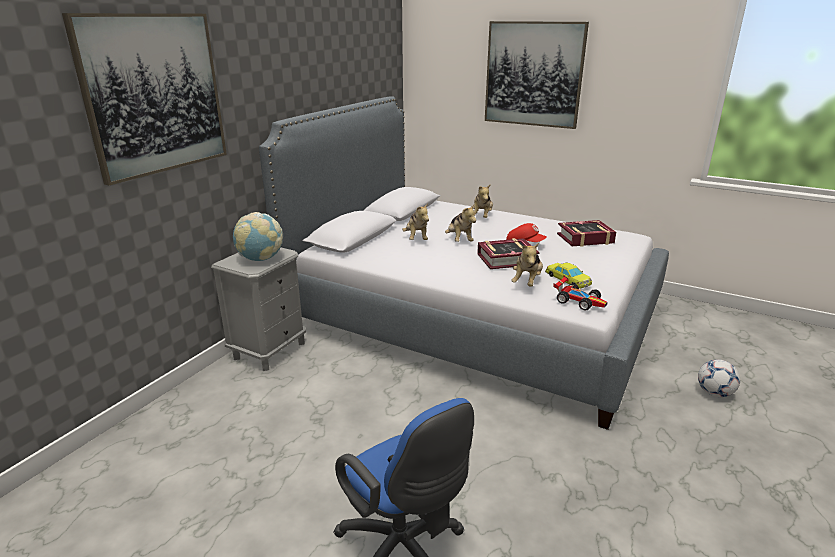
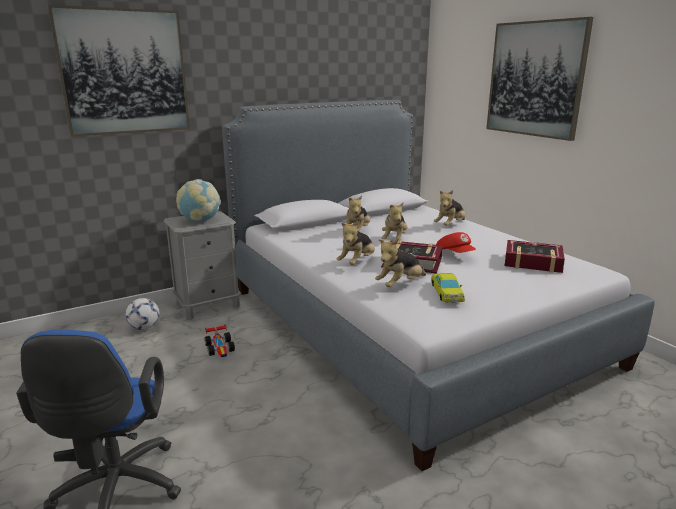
camera: 30 degrees right, 5 degrees down
toy car [553,276,608,310] -> toy car moved to [204,325,235,357]
football [698,359,740,397] -> football moved to [126,298,160,330]
none -> plush toy [337,221,375,265]

